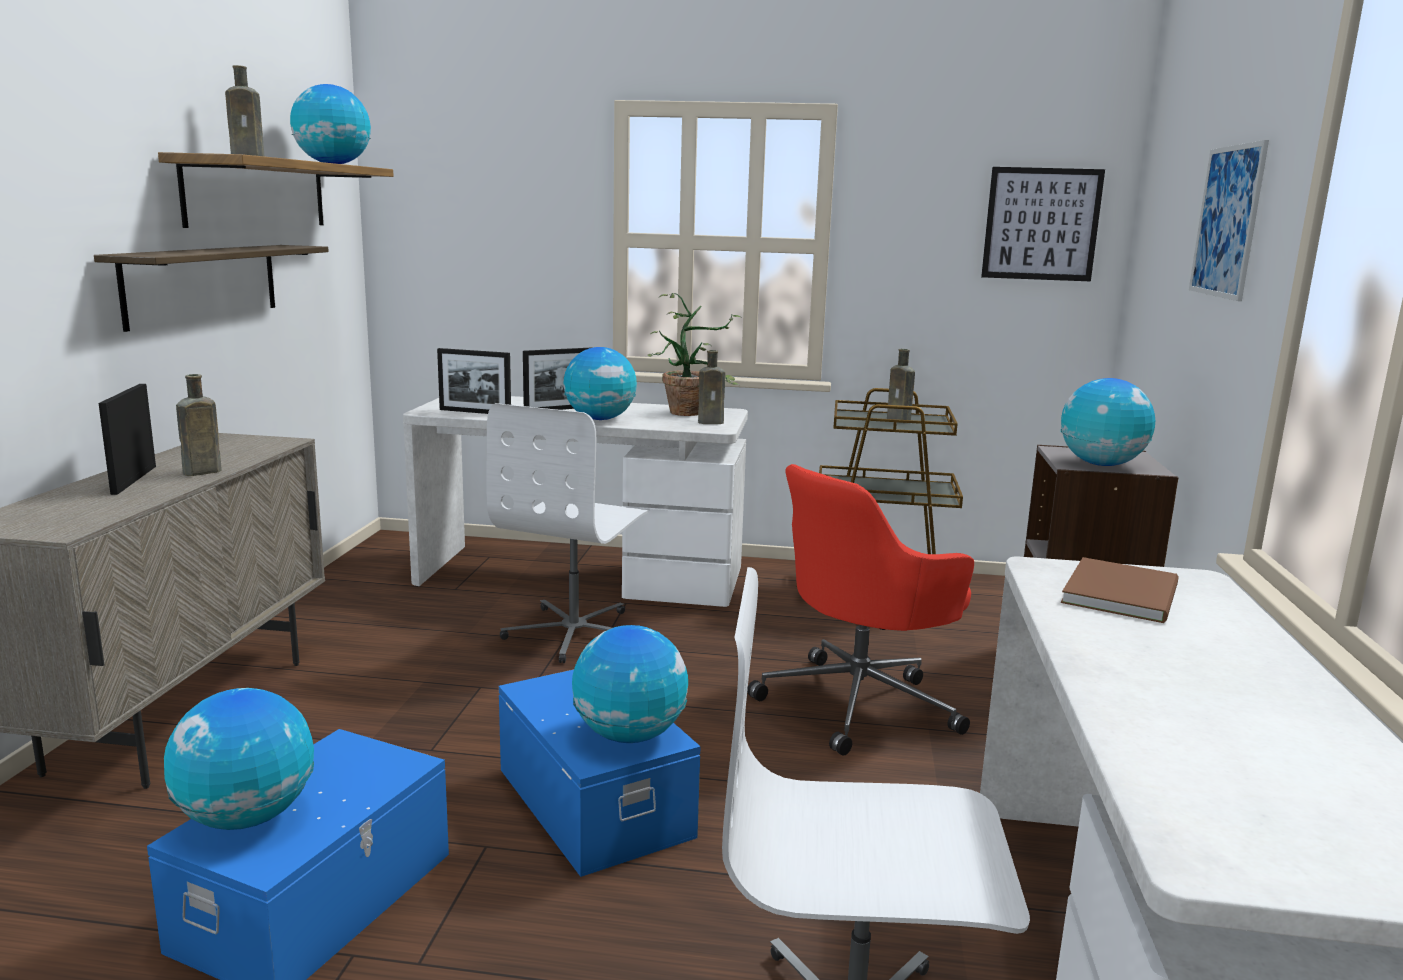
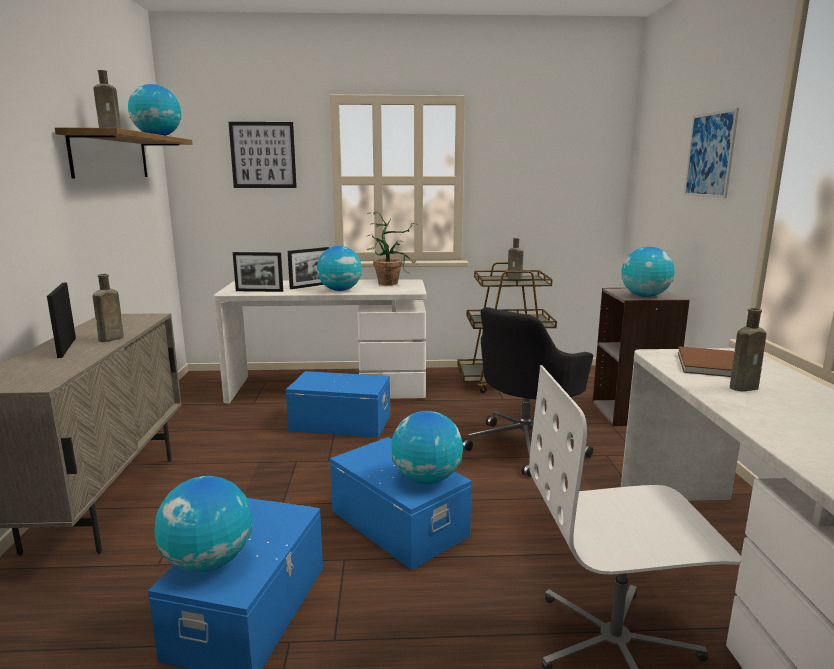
camera: 10 degrees left, 0 degrees up
shelf [94,245,329,332] -> none
white office chair [487,403,649,663] -> blue storage box [286,371,390,438]
brown bottle [698,350,725,424] -> brown bottle moved to [730,308,766,391]
red office chair [747,464,974,756] -> black office chair [462,307,593,477]
picture [981,167,1105,281] -> picture moved to [229,122,297,188]

